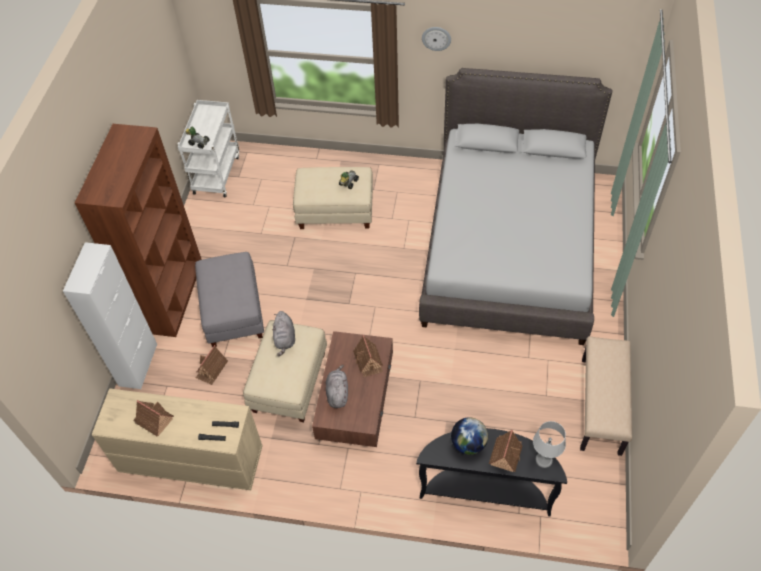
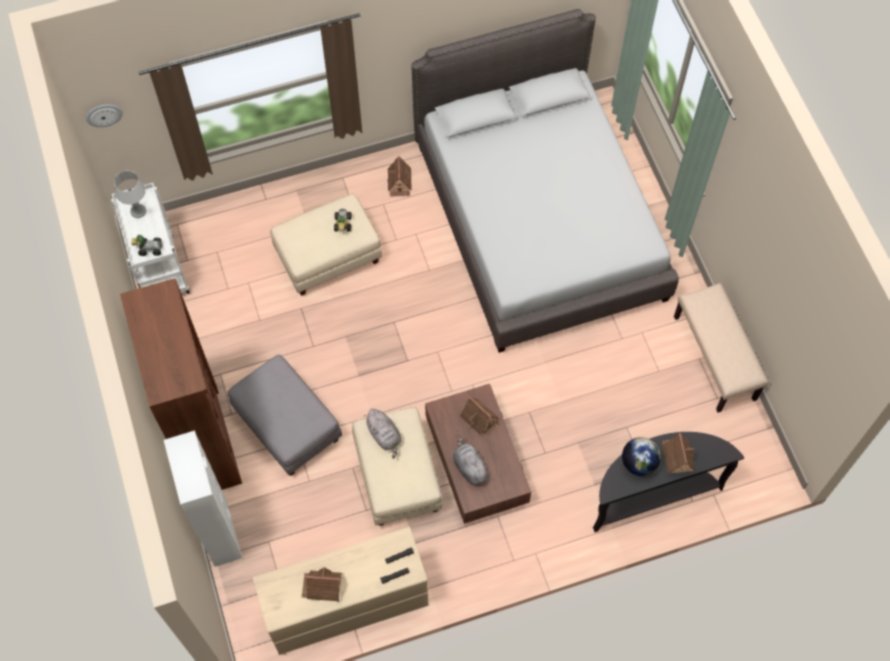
camera: 30 degrees left, 10 degrees up
toy house [196,345,228,385] -> toy house moved to [387,155,412,197]
wall clock [422,27,451,51] -> wall clock moved to [86,104,123,127]
grey table lamp [533,421,566,468] -> grey table lamp moved to [114,171,146,218]

